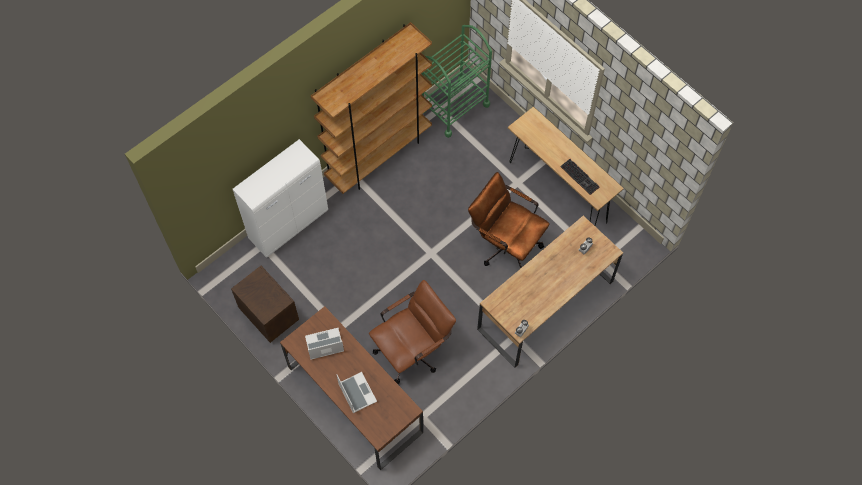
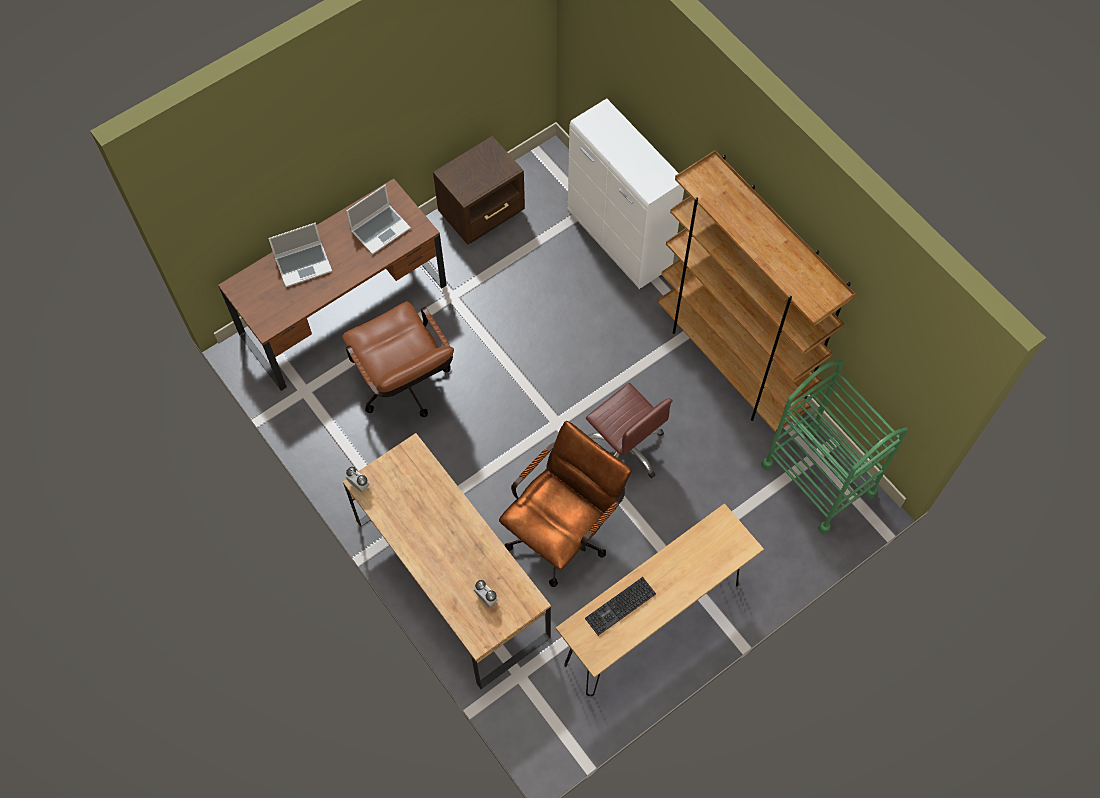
camera: 95 degrees right, 0 degrees up
laptop [305,328,344,360] -> laptop turned 60 degrees clockwise [346,185,411,255]
none -> brown office chair [586,383,673,478]

